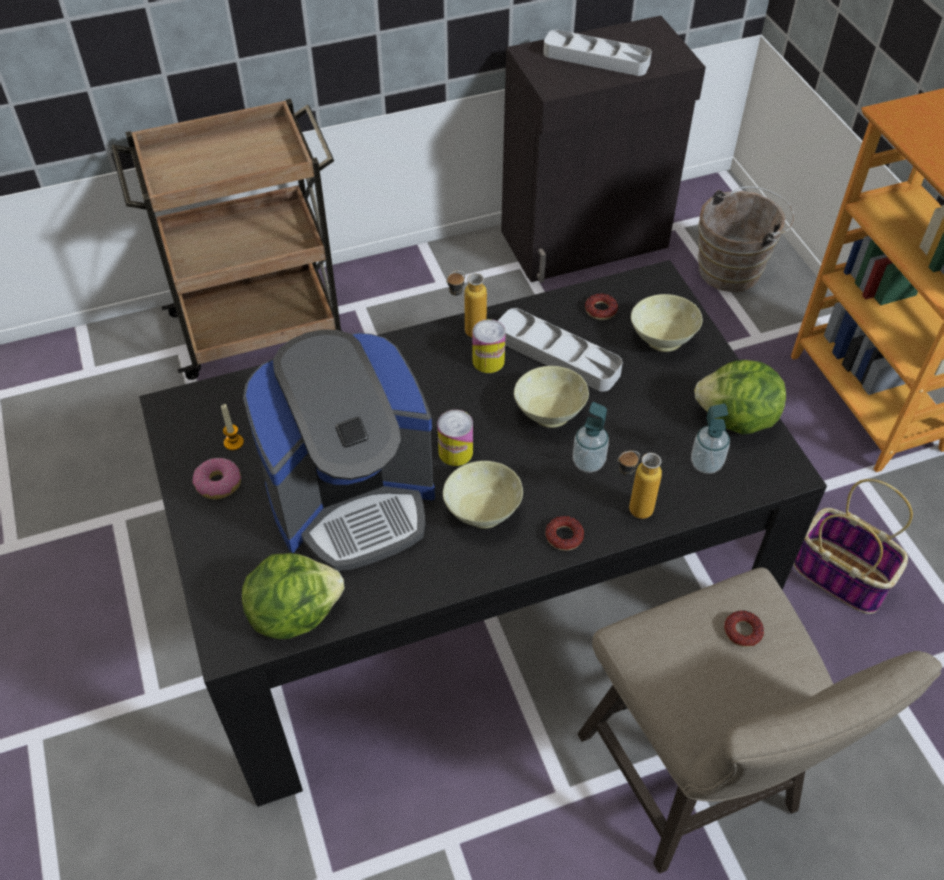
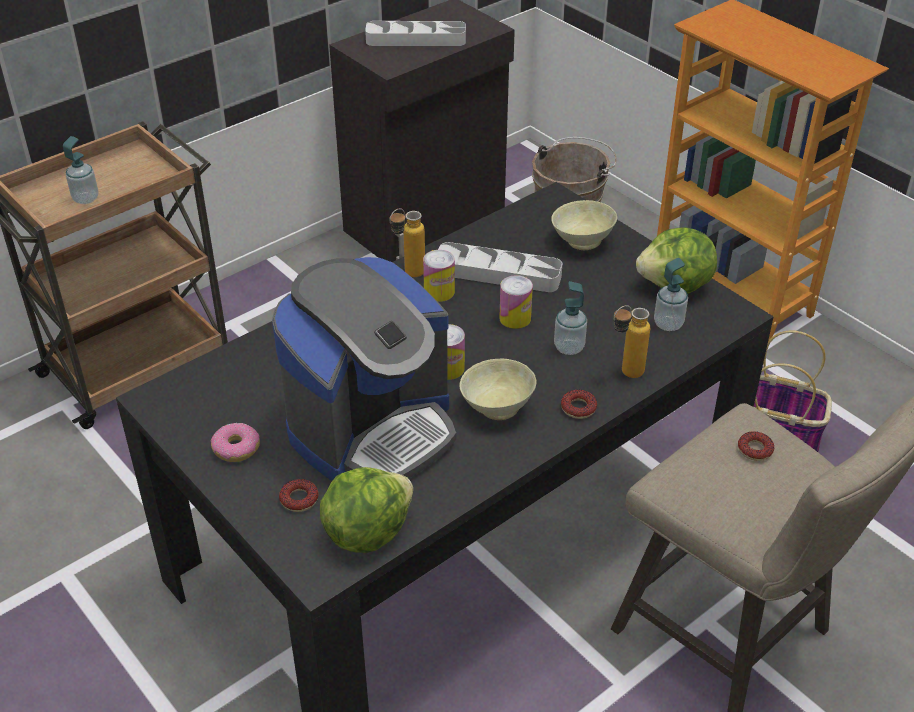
camera: 20 degrees left, 10 degrees down
candle [221,404,244,451] -> none
beige bowl [514,366,589,428] -> can [499,275,533,329]
donut [585,293,618,320] -> donut moved to [279,479,318,512]
none -> soap dispenser [63,136,98,204]

